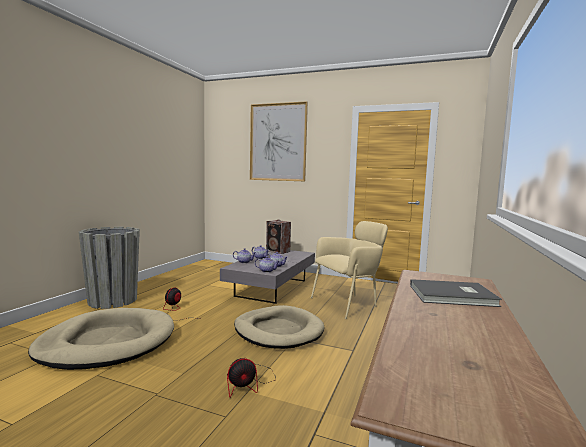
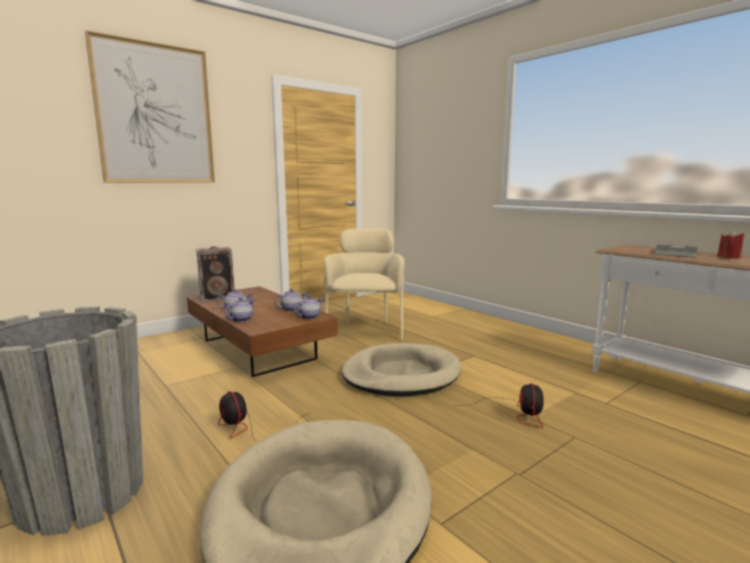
camera: 60 degrees left, 5 degrees up
grey coffee table [220,250,315,304] -> brown coffee table [187,286,338,377]
none -> red candle [717,230,745,259]

